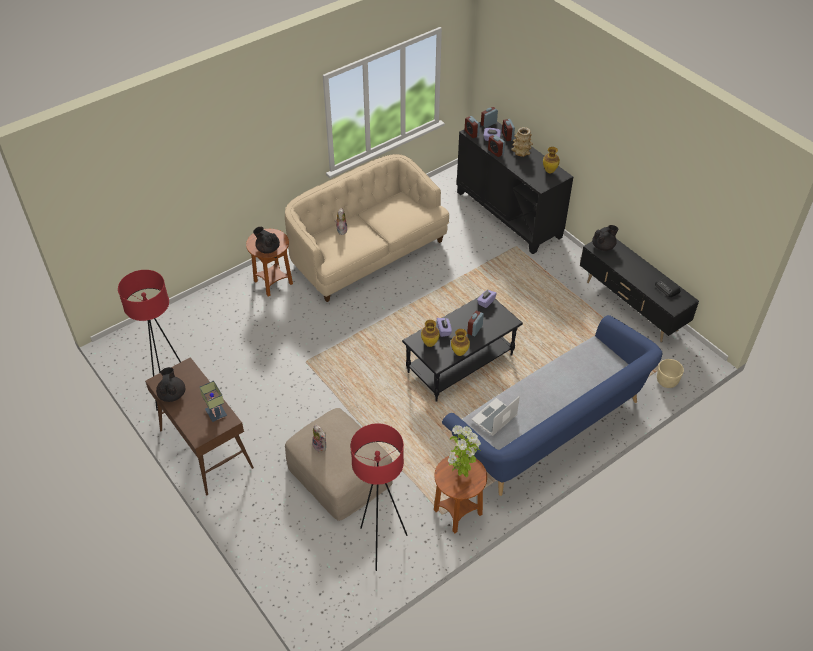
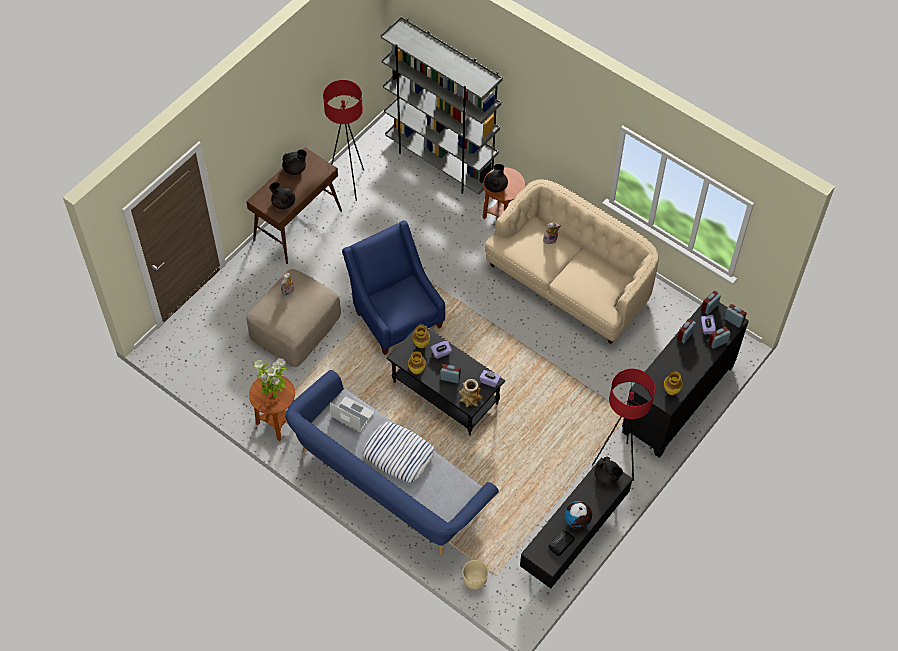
camera: 75 degrees right, 10 degrees up
table lamp [200,381,227,422] -> black teapot [269,182,295,209]
red floor lamp [351,423,407,571] -> red floor lamp moved to [592,369,655,481]
vase [511,127,533,157] -> vase moved to [459,379,483,407]
none -> blue armchair [342,220,445,355]
none -> pillow [362,422,435,482]
none -> grey bookcase [381,17,503,195]
none -> globe [564,501,592,529]

